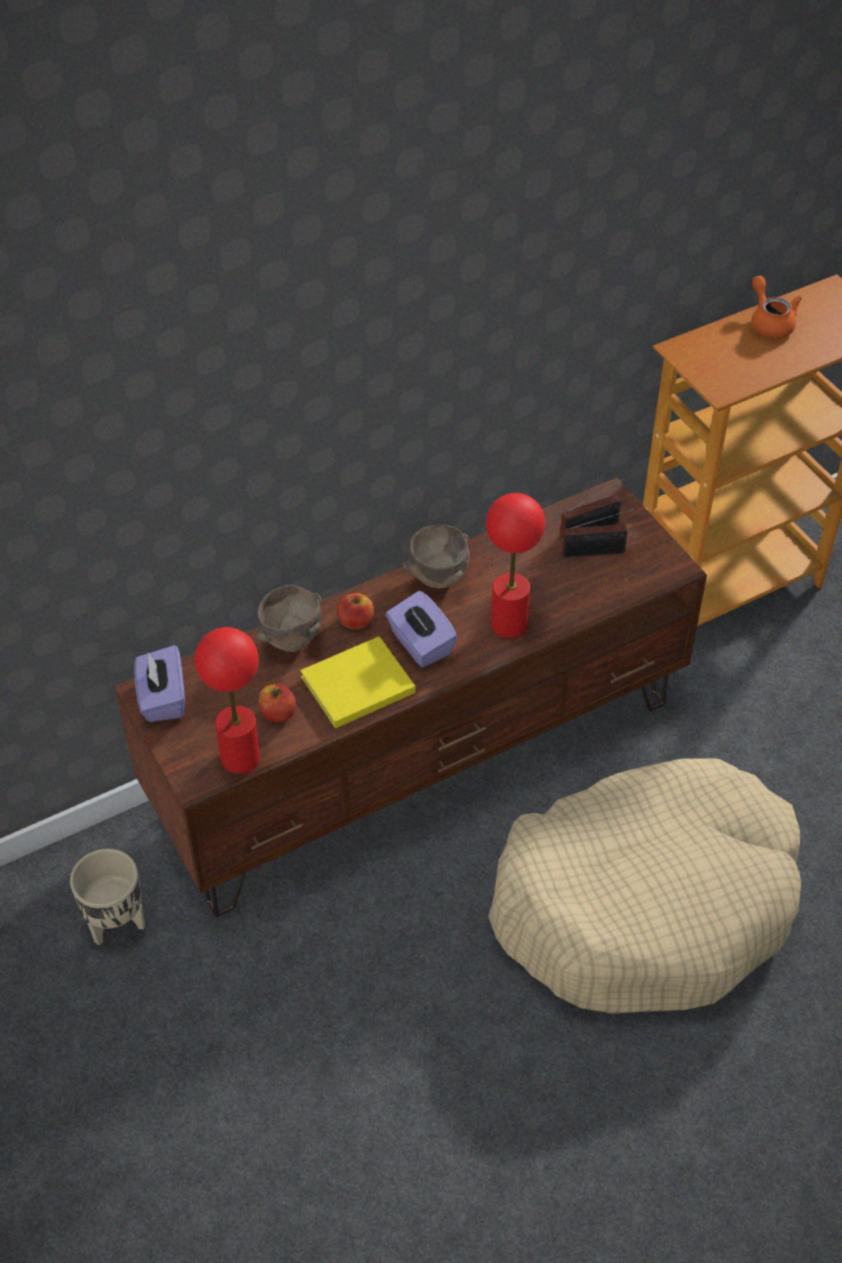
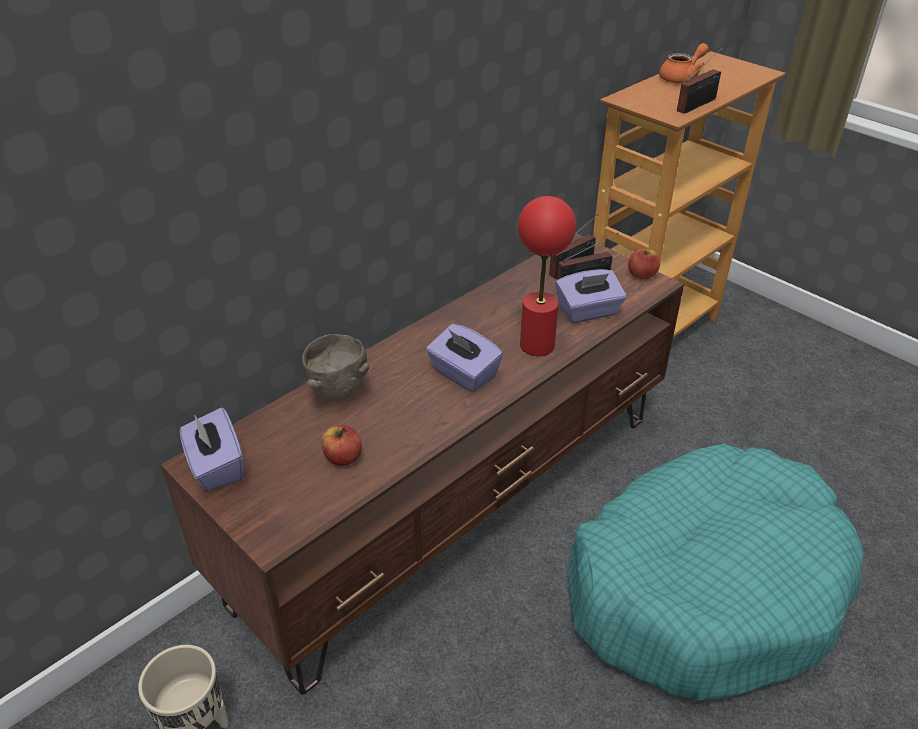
camera: 15 degrees left, 10 degrees down
red table lamp [195,627,260,774] -> none
yellow book [300,636,415,729] -> none
apple [337,593,374,629] -> apple moved to [628,249,660,279]
brown bowl [403,524,470,588] -> none
beige dog bed [488,758,801,1014] -> turquoise dog bed [568,444,864,701]
orange teapot [751,276,802,338] -> orange teapot turned 90 degrees clockwise [659,43,709,83]
none -> purple tissue box [556,269,627,323]
none -> radio [677,46,724,114]

